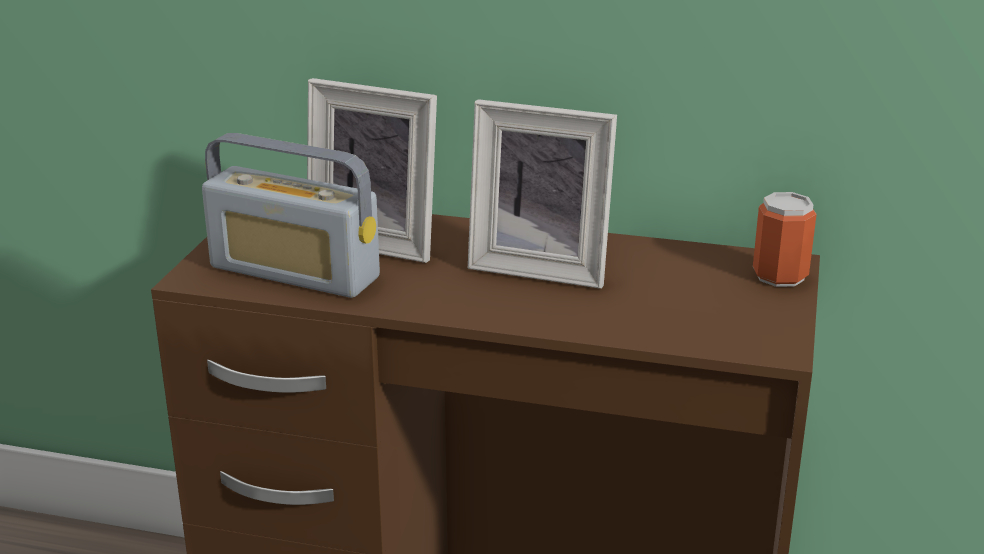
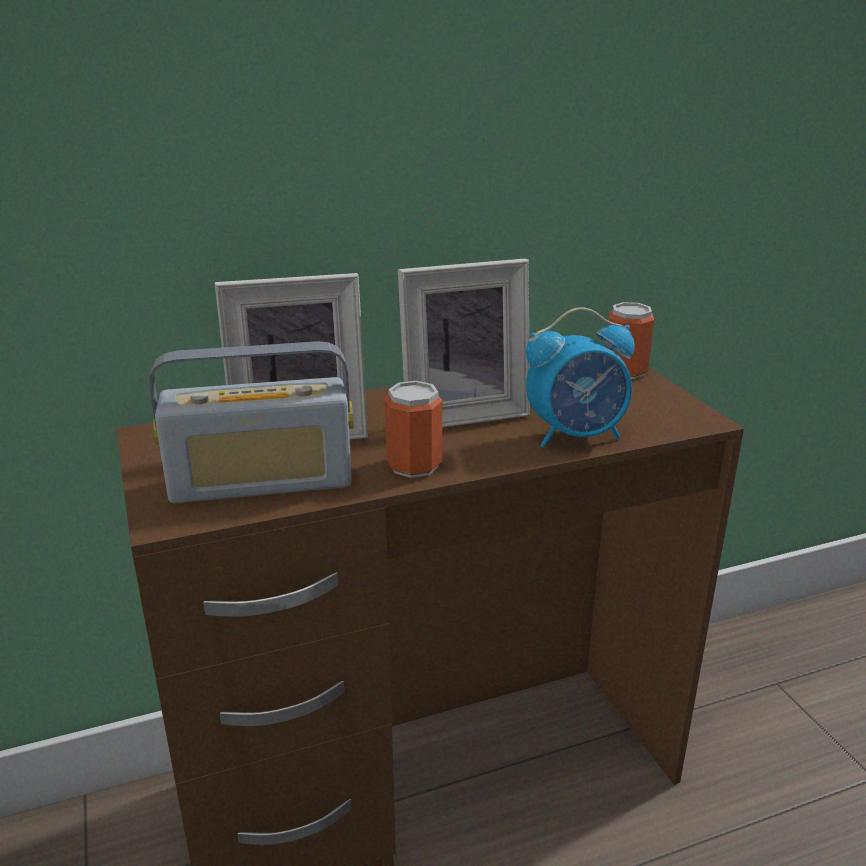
camera: 35 degrees left, 0 degrees up
none -> can [385,381,442,478]
none -> alarm clock [526,307,635,448]

